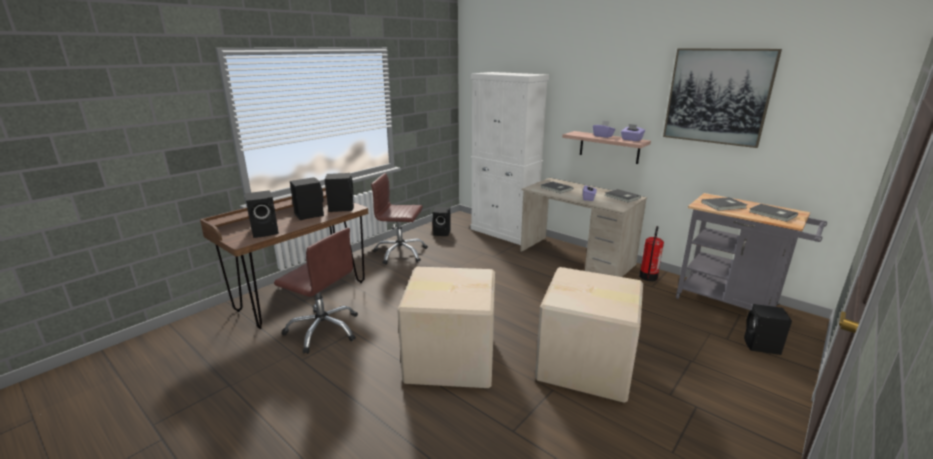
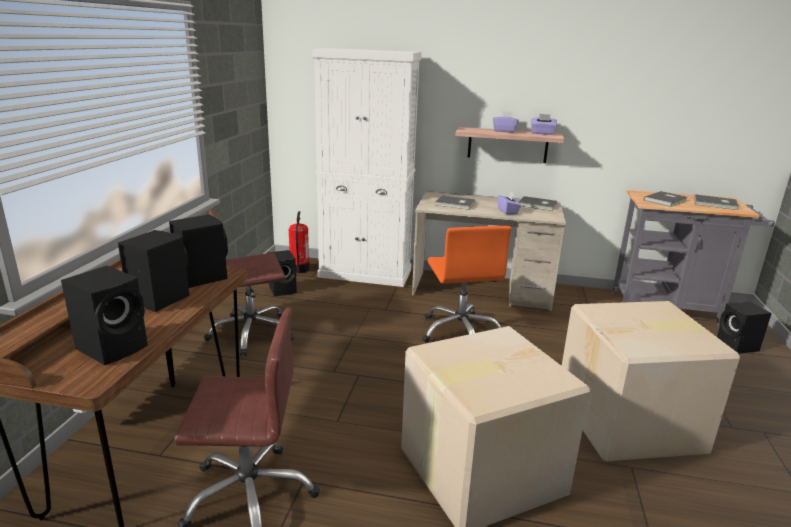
camera: 30 degrees left, 0 degrees up
fire extinguisher [639,226,664,281] -> fire extinguisher moved to [289,211,310,273]
picture [663,48,782,148] -> none
none -> orange office chair [422,226,512,343]

